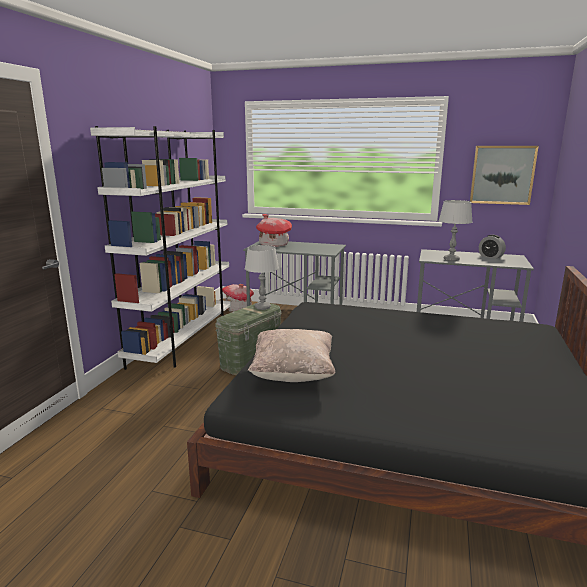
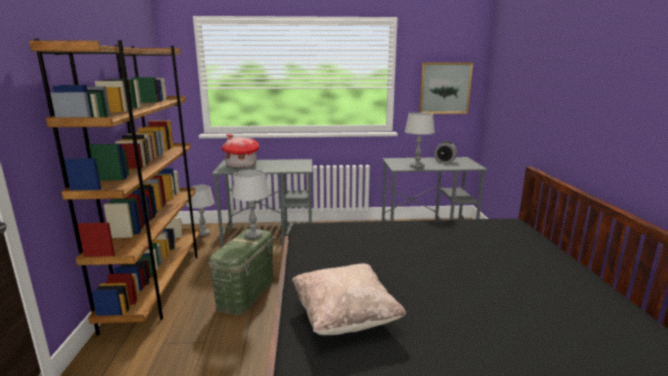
camera: 20 degrees left, 0 degrees up
white bookcase [90,126,231,370] -> brown bookcase [29,39,200,335]
toy house [222,284,254,312] -> grey table lamp [186,185,215,236]

